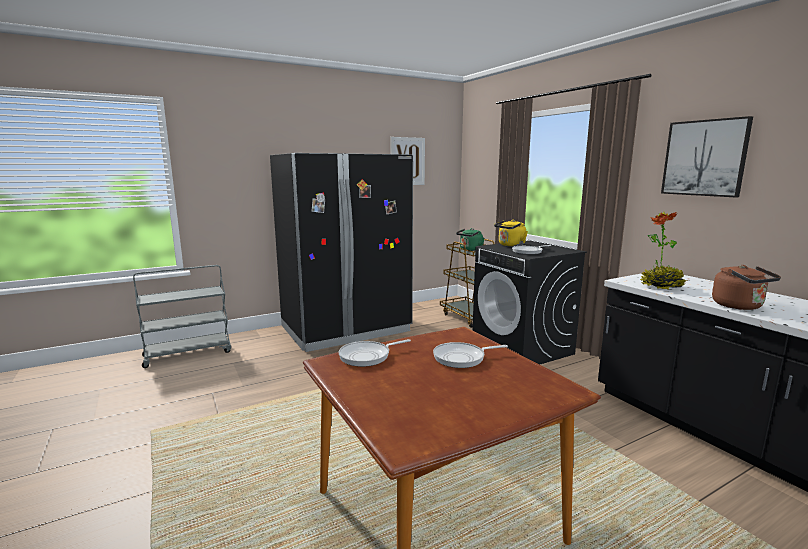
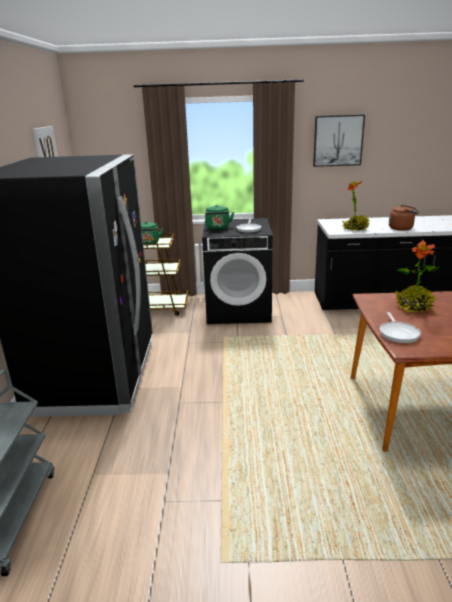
camera: 60 degrees left, 10 degrees up
frying pan [433,342,508,368] -> potted plant [395,240,440,313]
yellow kettle [494,220,528,247] -> green kettle [205,205,234,230]

